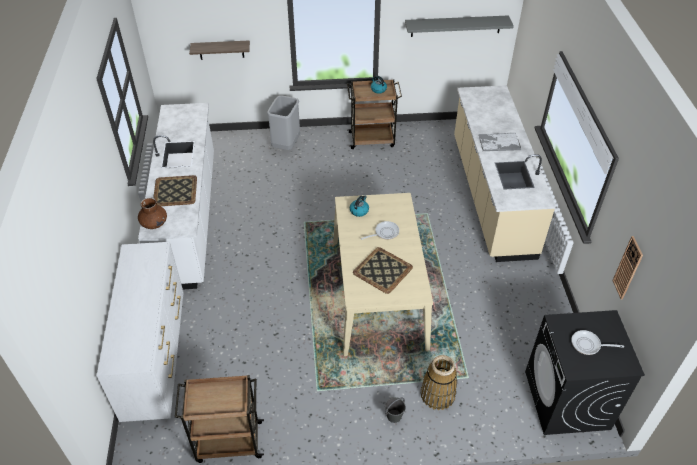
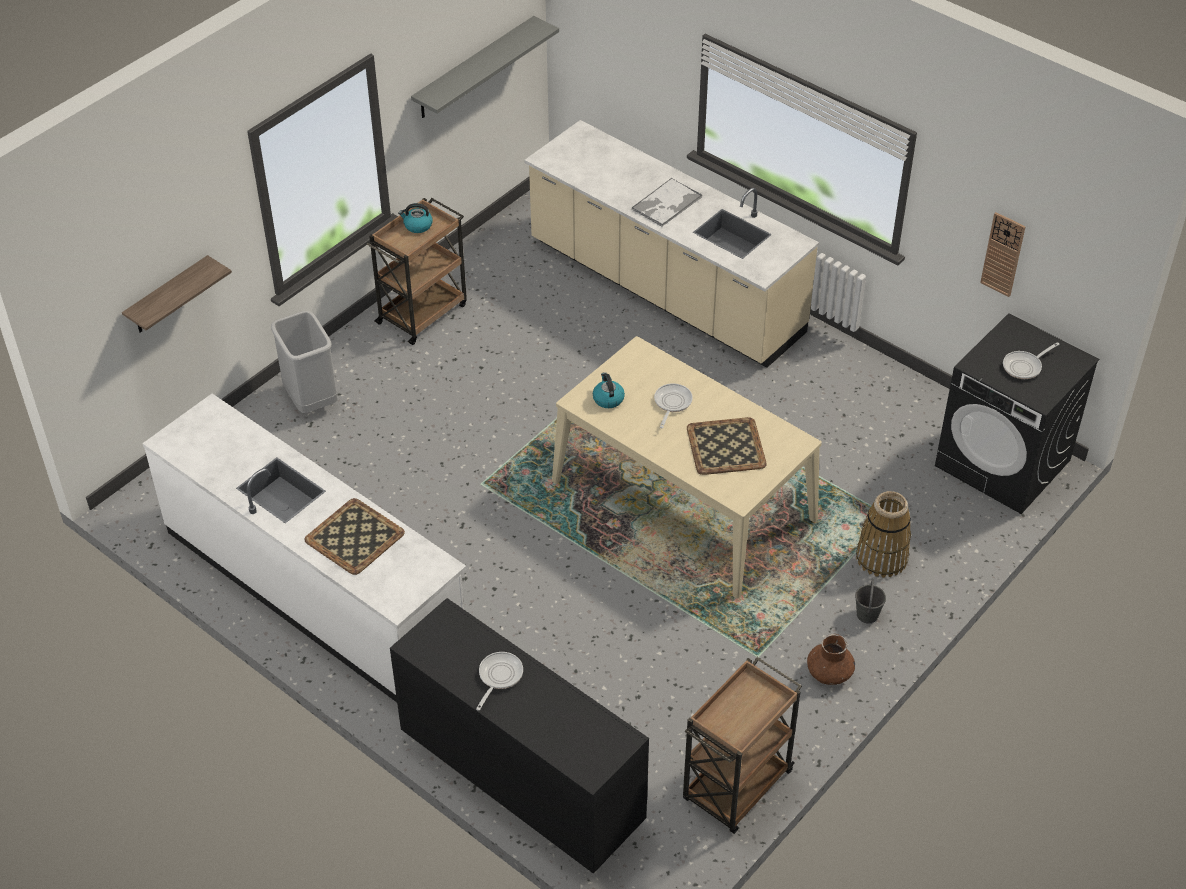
camera: 45 degrees left, 0 degrees up
white dresser [97,242,184,422] -> black dresser [390,598,649,874]
brown vase [138,198,167,229] -> brown vase moved to [807,634,855,685]
none -> frying pan [476,652,523,711]

